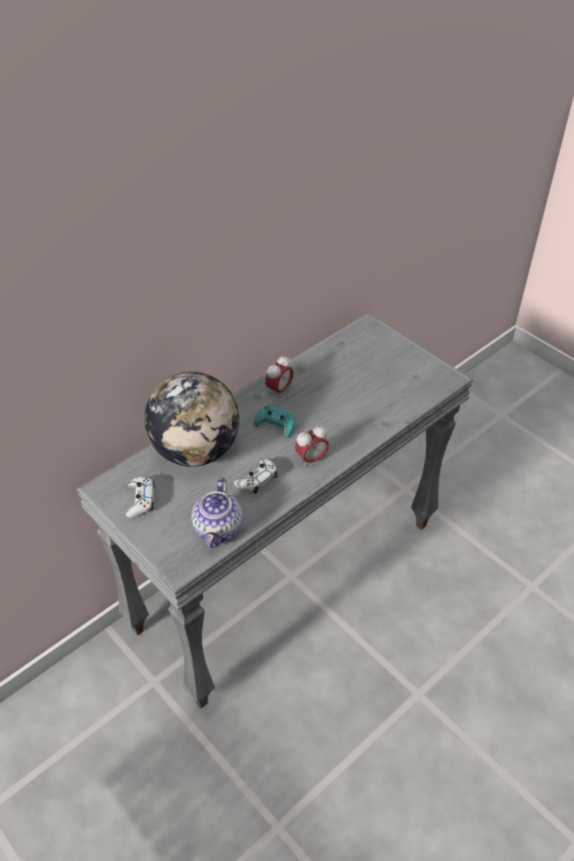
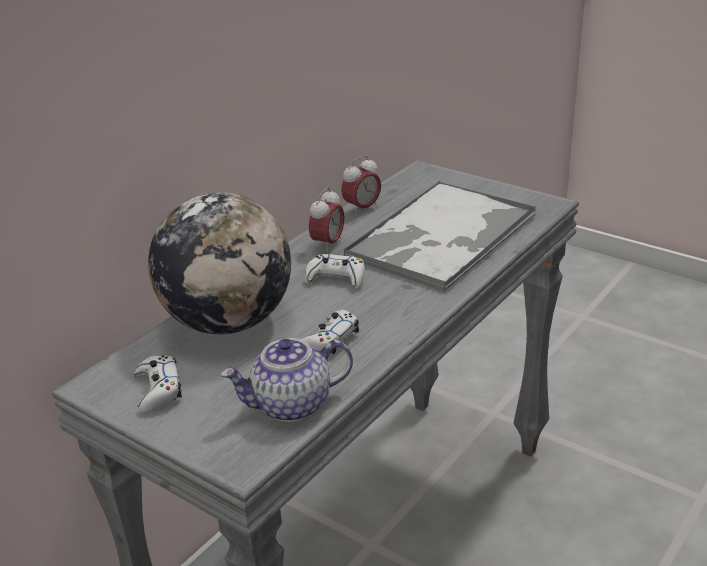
camera: 10 degrees left, 15 degrees down
teapot [191,477,243,548] -> teapot turned 75 degrees clockwise [220,338,353,422]
turquoise game controller [254,405,296,438] -> white game controller [304,254,365,290]
alarm clock [295,425,329,467] -> alarm clock moved to [341,155,381,216]
none -> tray [343,181,536,292]

